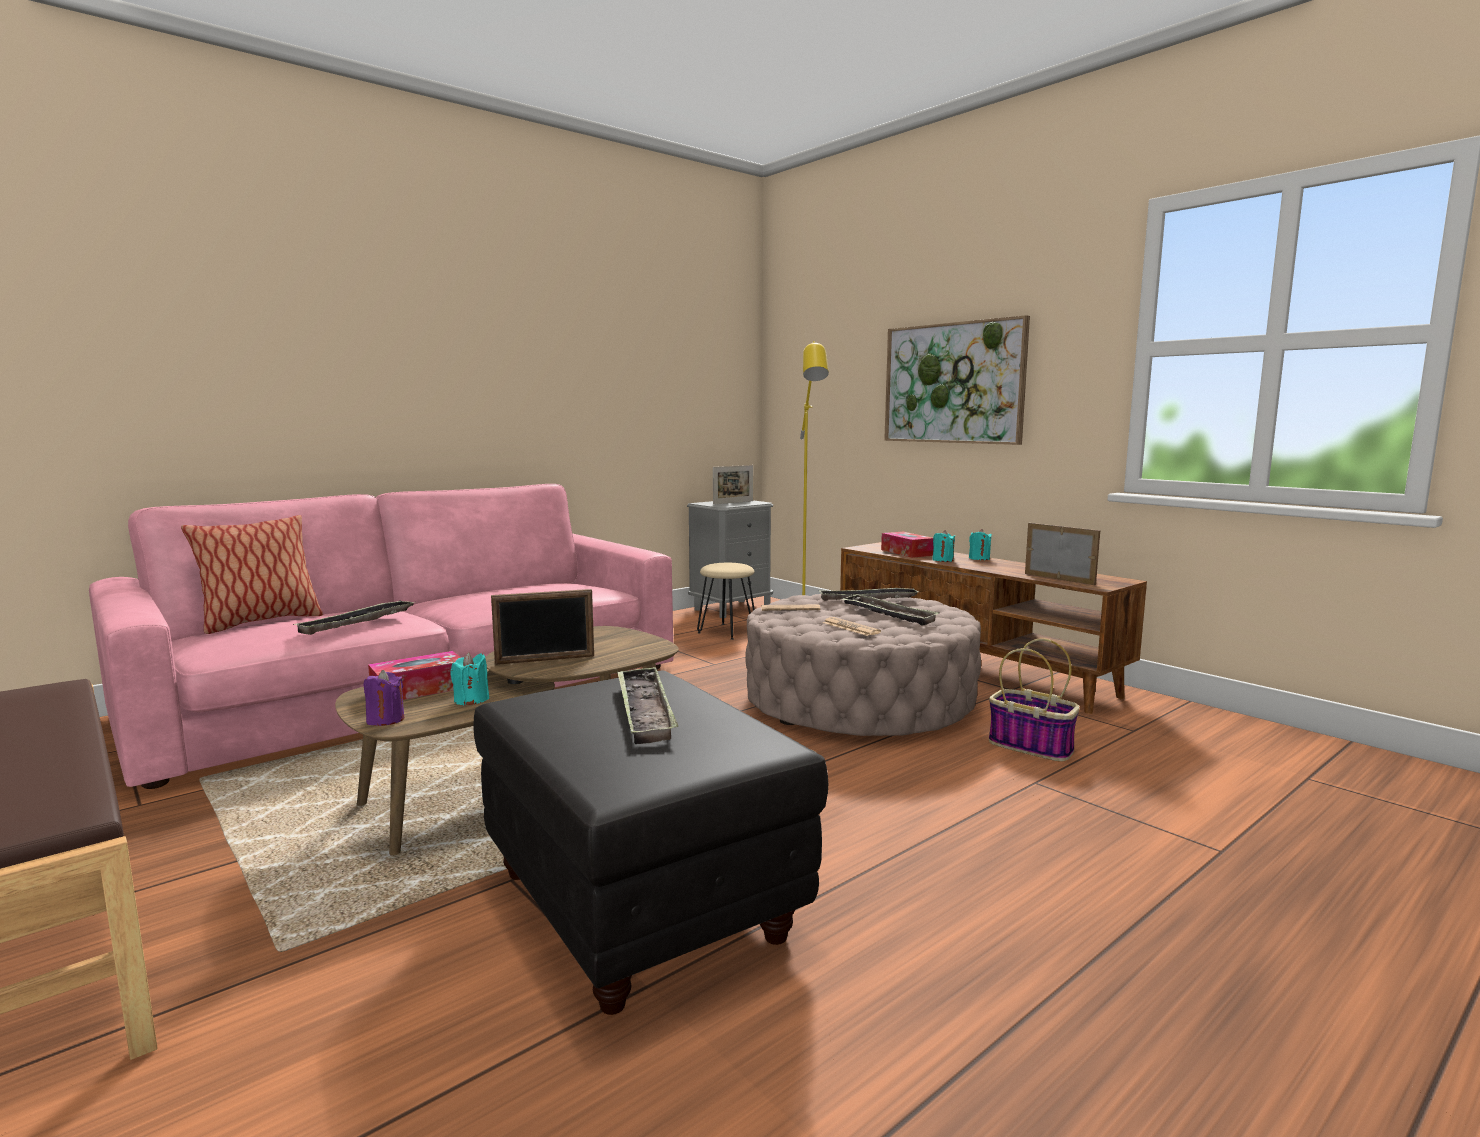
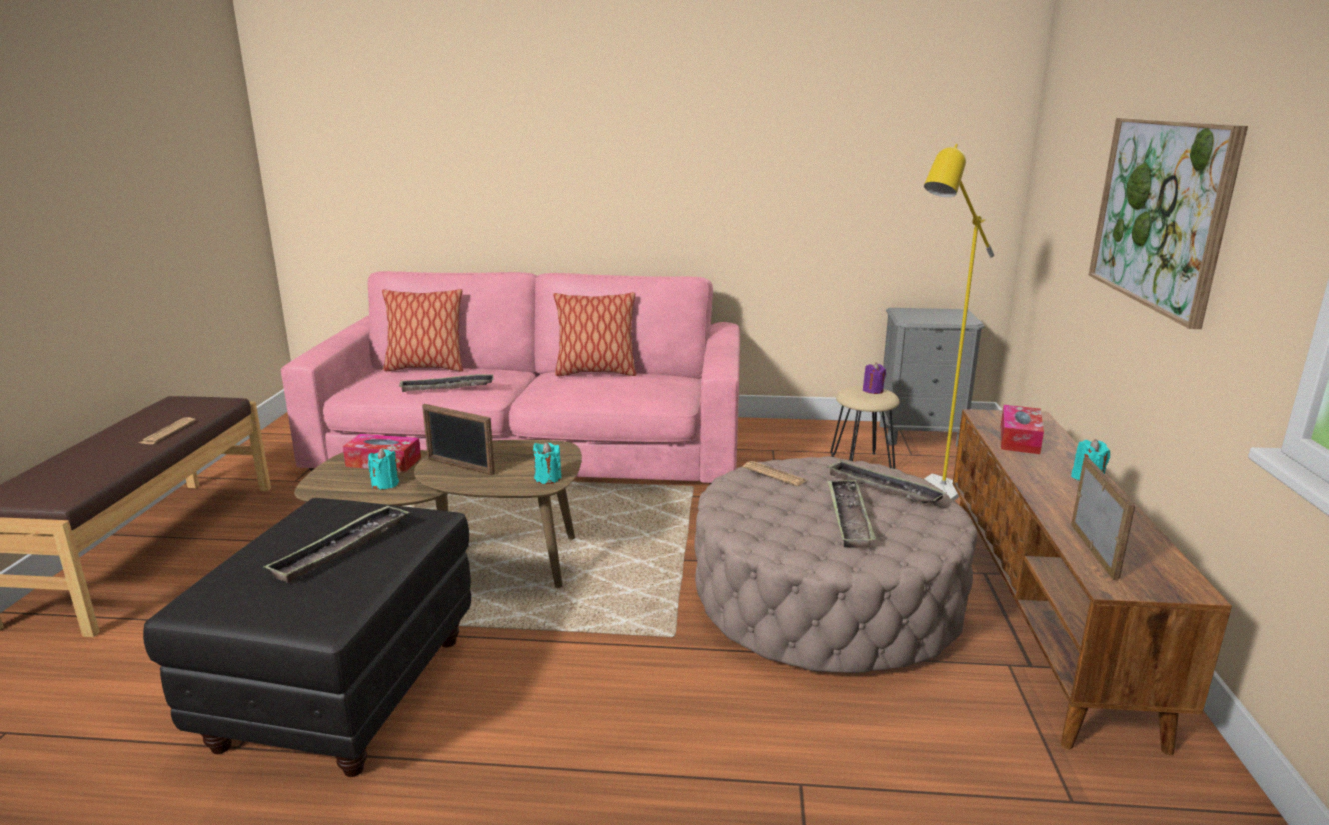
camera: 45 degrees right, 10 degrees up
purple candle [363,670,404,726] -> purple candle moved to [863,363,886,394]
picture frame [713,465,753,505] -> none
newspaper [823,617,881,636] -> newspaper moved to [139,417,196,444]
turquoise candle [932,530,955,562] -> turquoise candle moved to [533,442,561,484]
basket [989,638,1080,762] -> none
none -> pillow [553,292,636,376]

